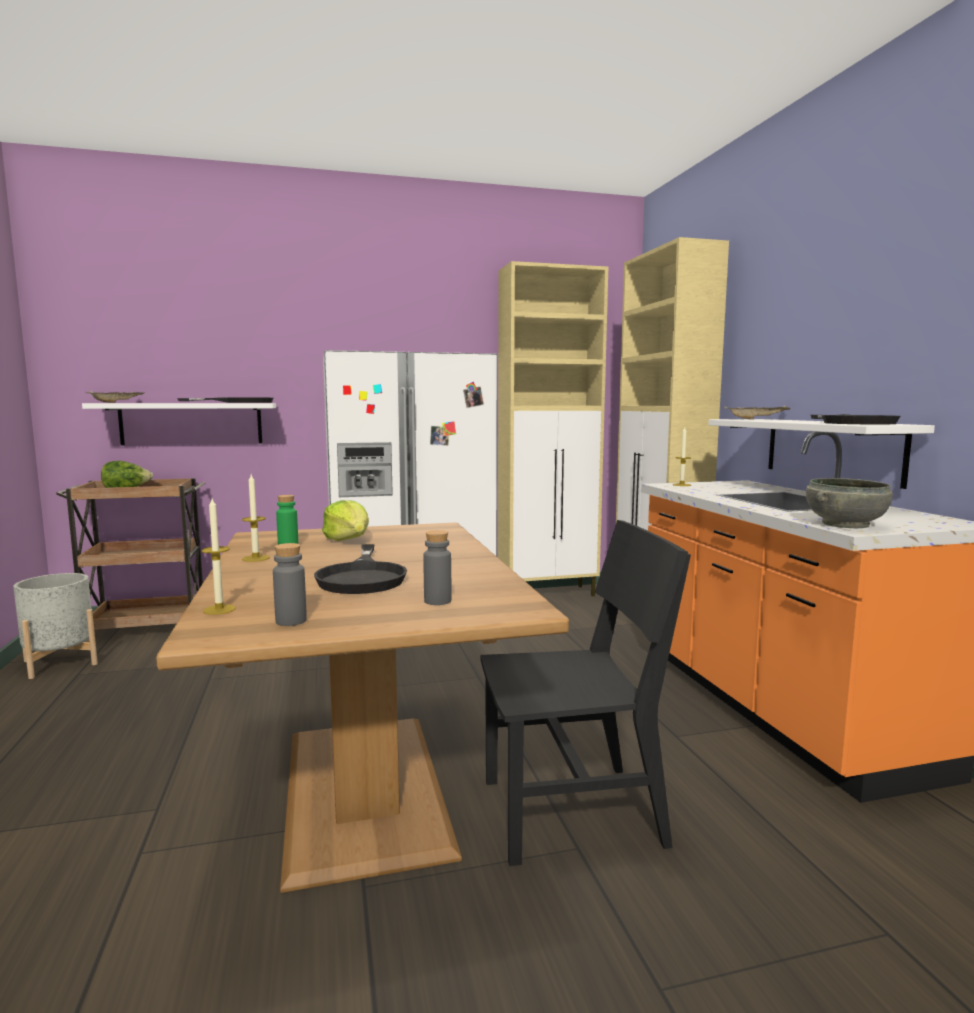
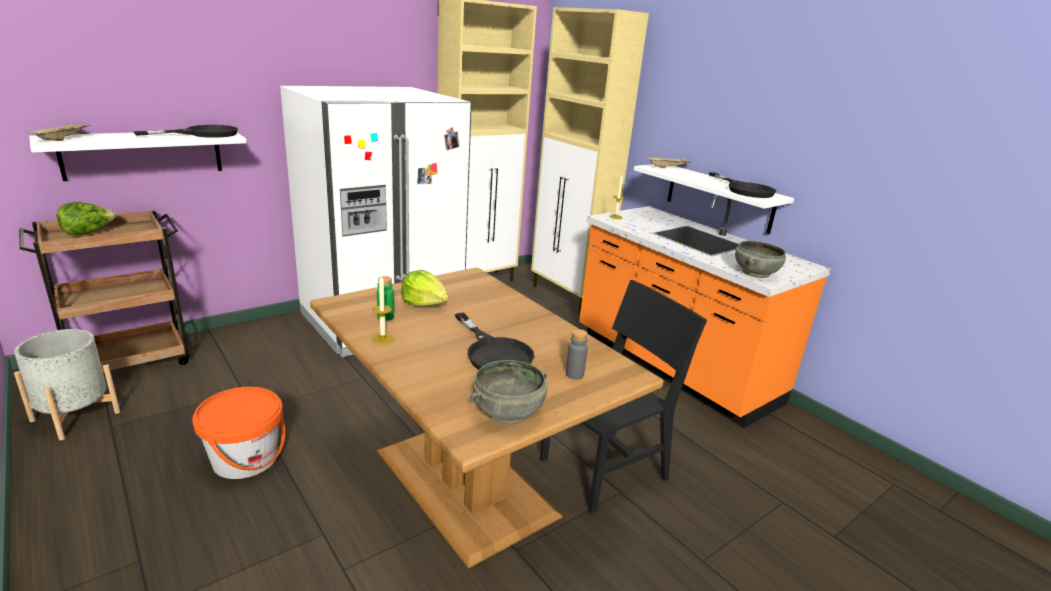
camera: 25 degrees left, 15 degrees up
candle [201,499,236,615] -> none
grey bottle [273,543,307,626] -> grey bowl [470,360,547,425]
none -> orange bucket [192,387,285,479]

